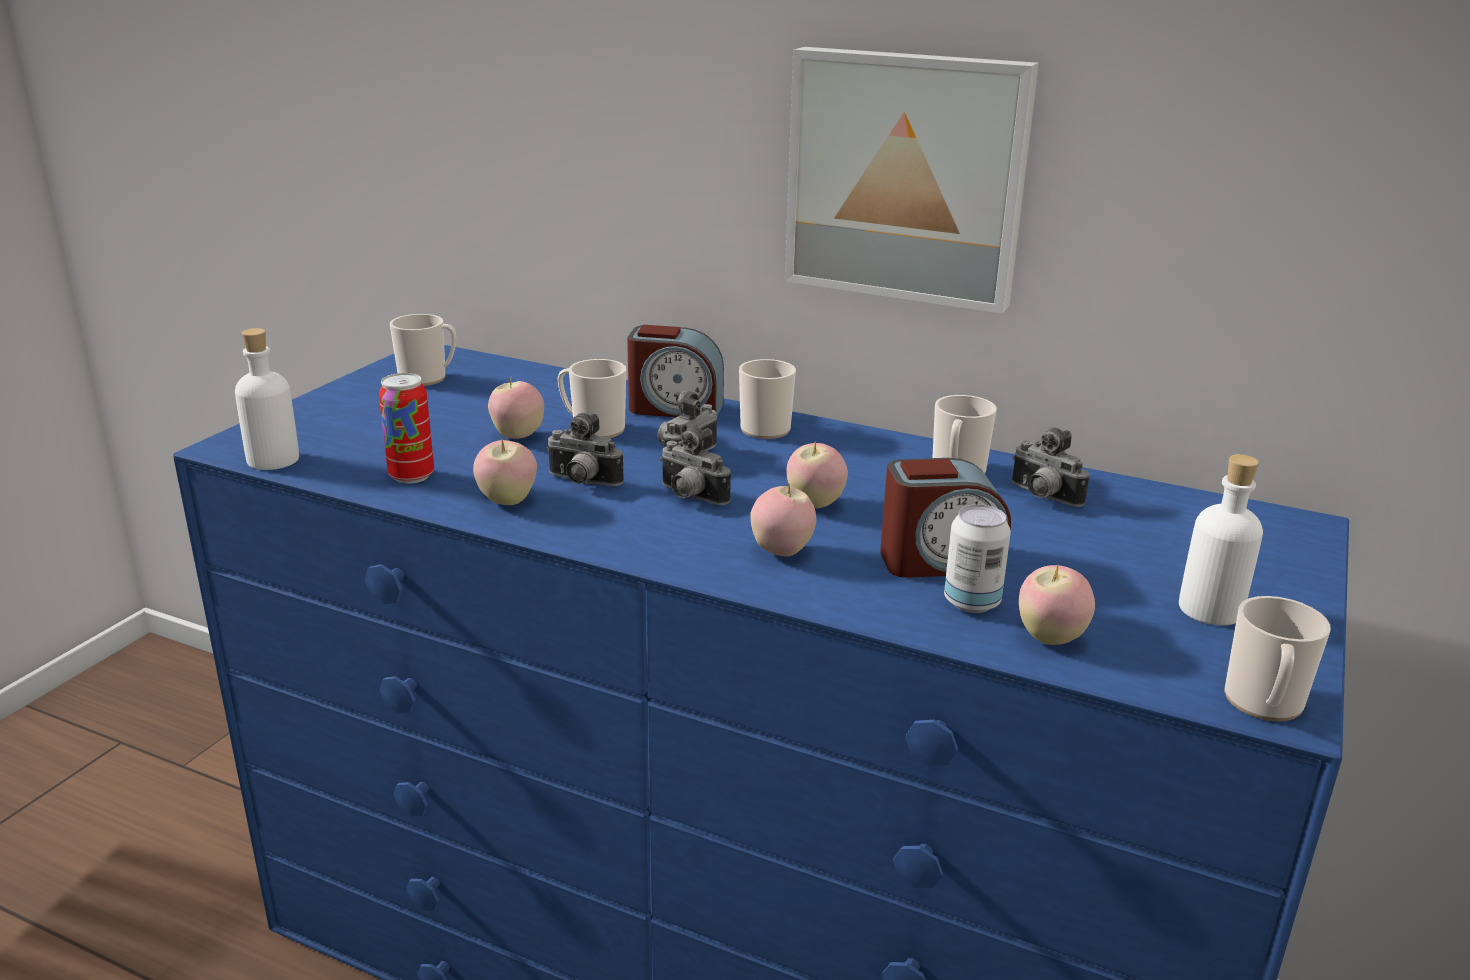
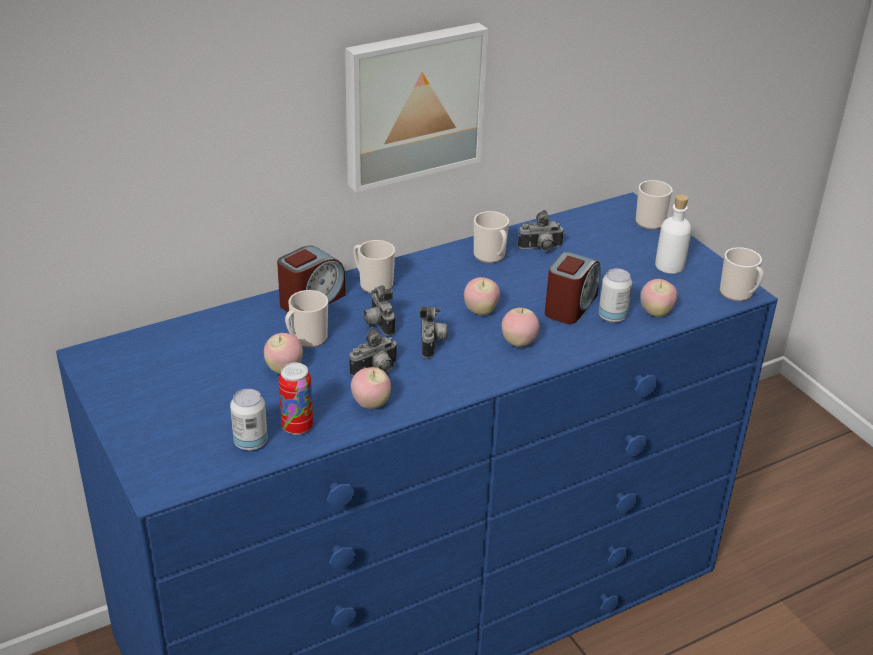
camera: 55 degrees left, 10 degrees up
white bottle [235,328,299,470] -> none
mug [390,314,456,386] -> mug moved to [636,180,672,230]
camera [660,427,731,505] -> camera turned 75 degrees counterclockwise [419,306,448,359]
none -> can [230,389,268,450]

